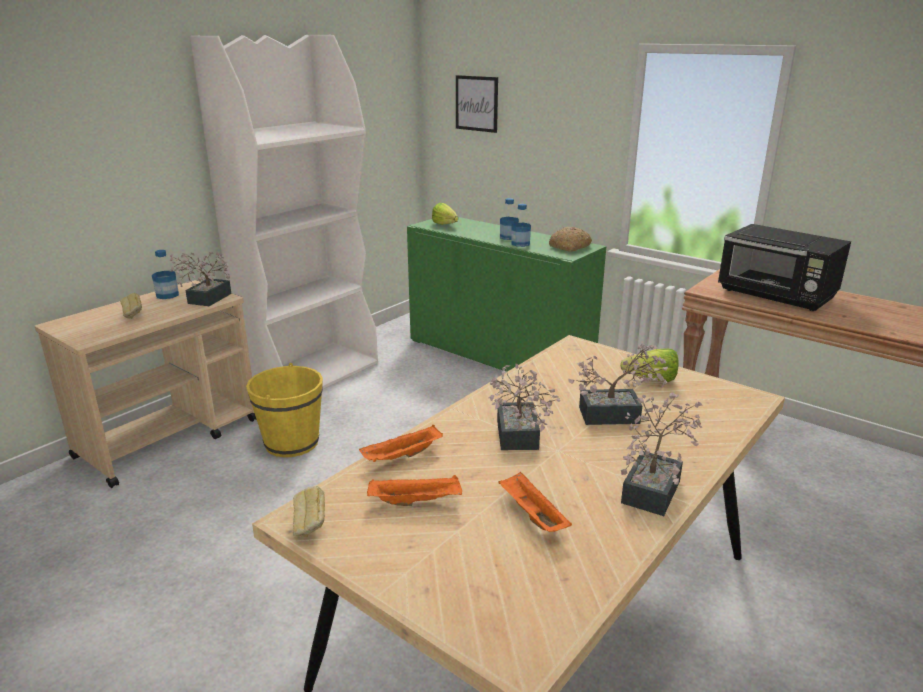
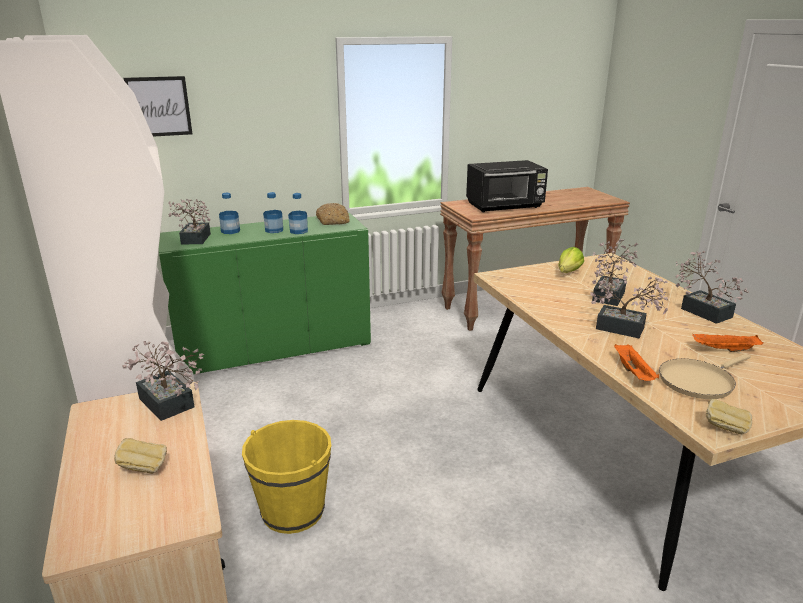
camera: 60 degrees left, 0 degrees up
bottle [152,250,179,299] -> bottle moved to [219,193,240,234]
orange tray [367,475,462,506] -> beige frying pan [659,354,751,399]
lettuce [432,203,458,225] -> potted plant [168,198,211,244]

